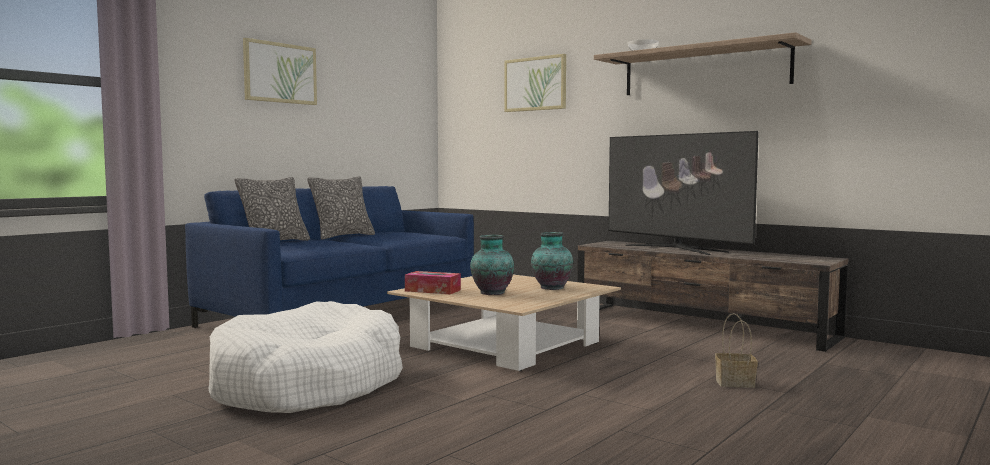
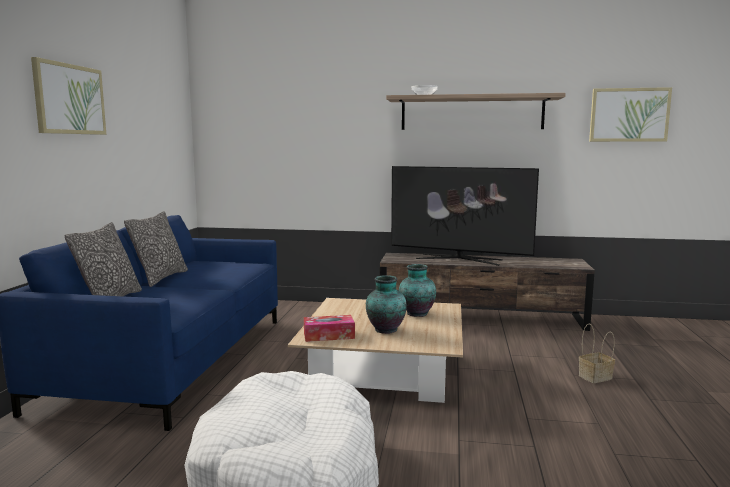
camera: 30 degrees left, 5 degrees up
picture [504,54,566,112] -> picture moved to [589,87,672,142]

